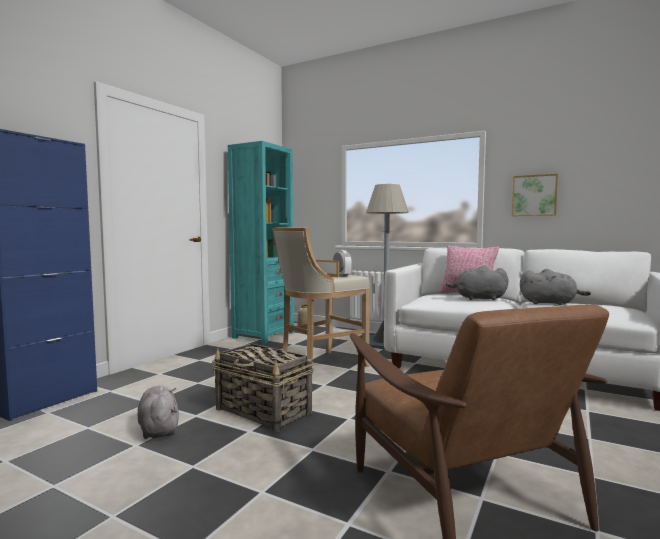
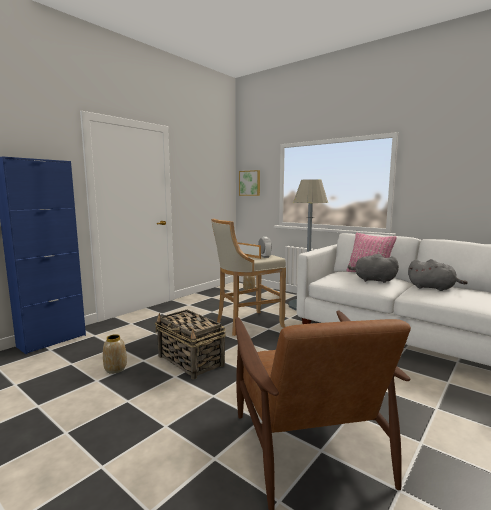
camera: 10 degrees right, 5 degrees up
grey plush toy [137,386,179,439] -> vase [103,334,127,374]
turquoise bookcase [228,141,294,344] -> none
picture [512,174,558,216] -> picture moved to [239,170,260,196]

